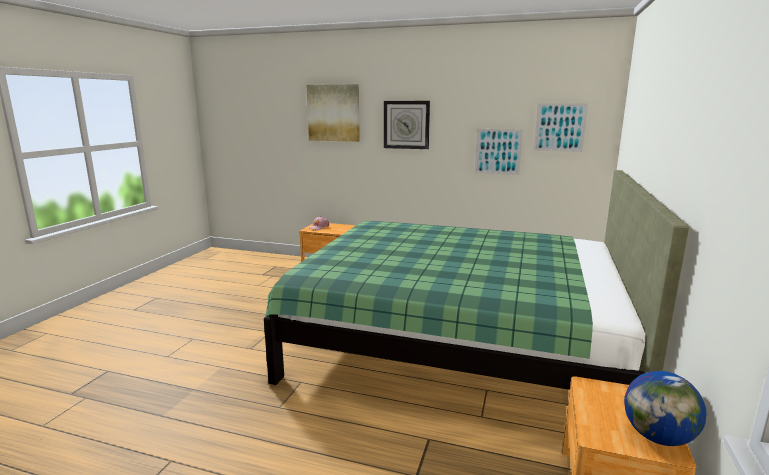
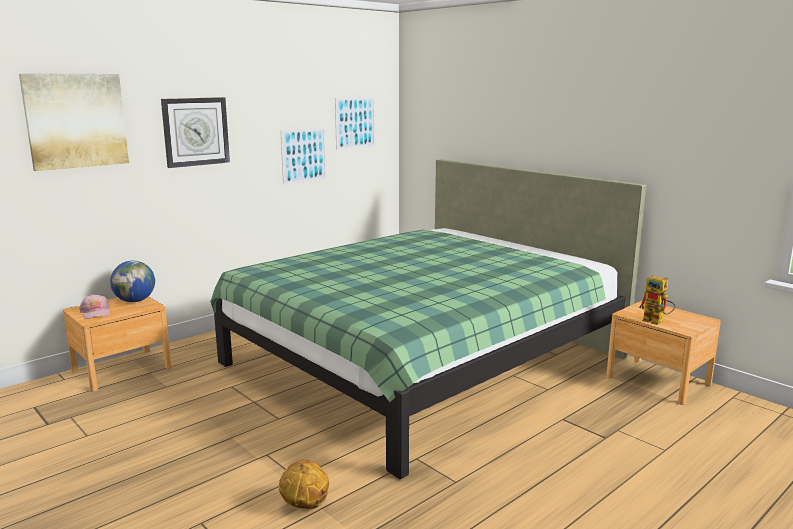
camera: 60 degrees left, 0 degrees up
globe [624,371,706,446] -> globe moved to [110,260,155,302]
none -> basketball [279,460,329,509]
none -> toy robot [639,276,676,325]

